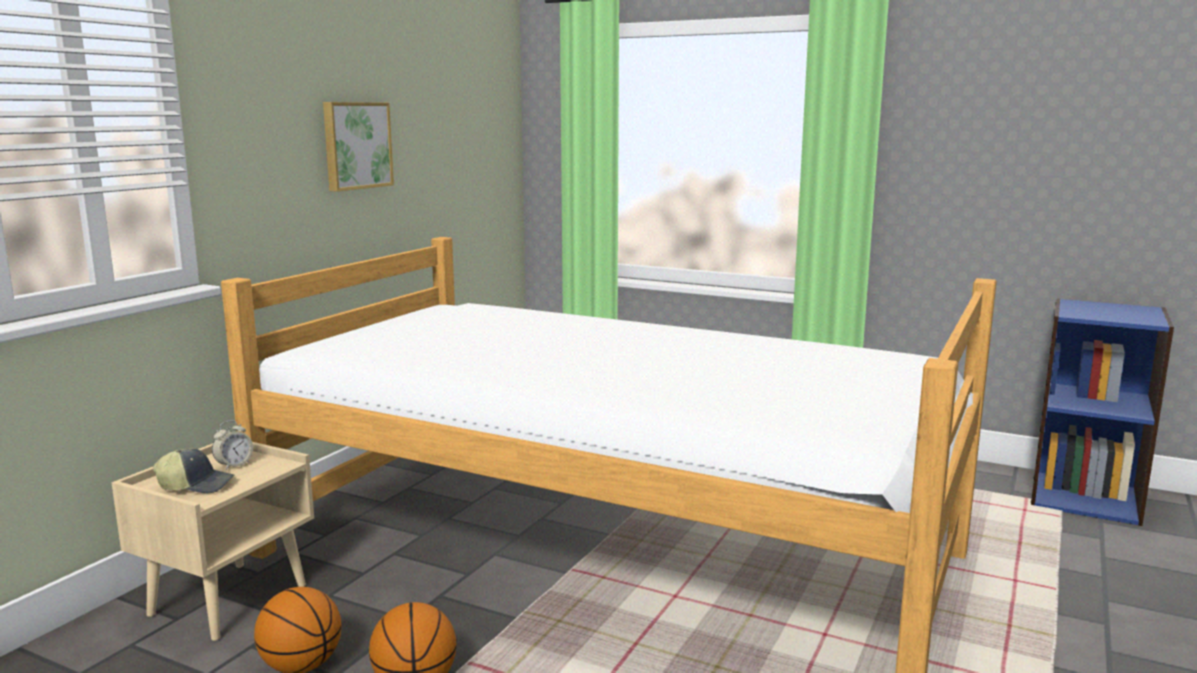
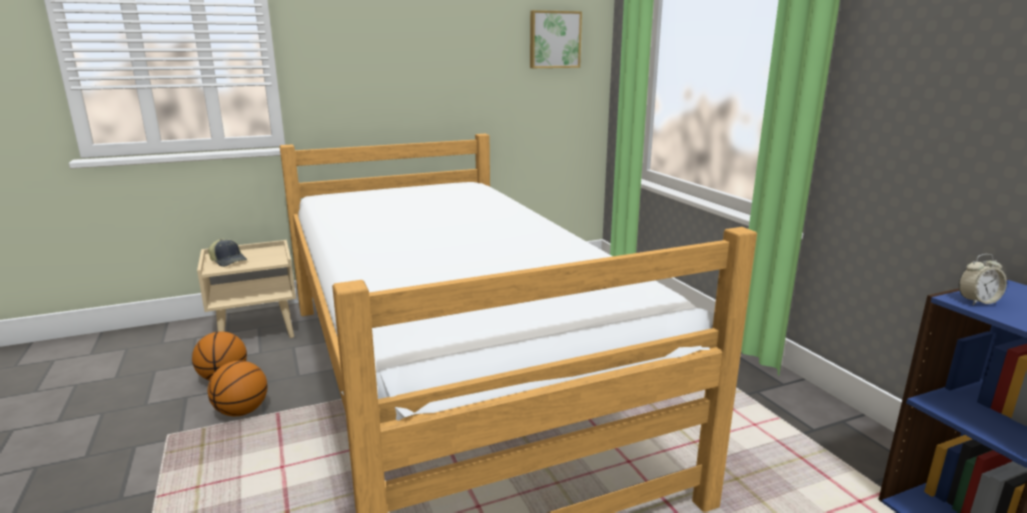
camera: 40 degrees right, 5 degrees up
alarm clock [212,420,253,470] -> alarm clock moved to [959,254,1007,305]
picture [323,102,394,192] -> picture moved to [530,10,582,68]

